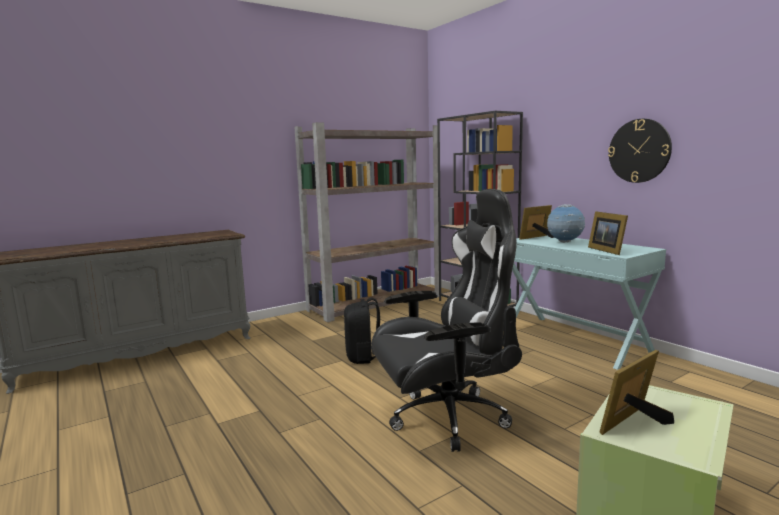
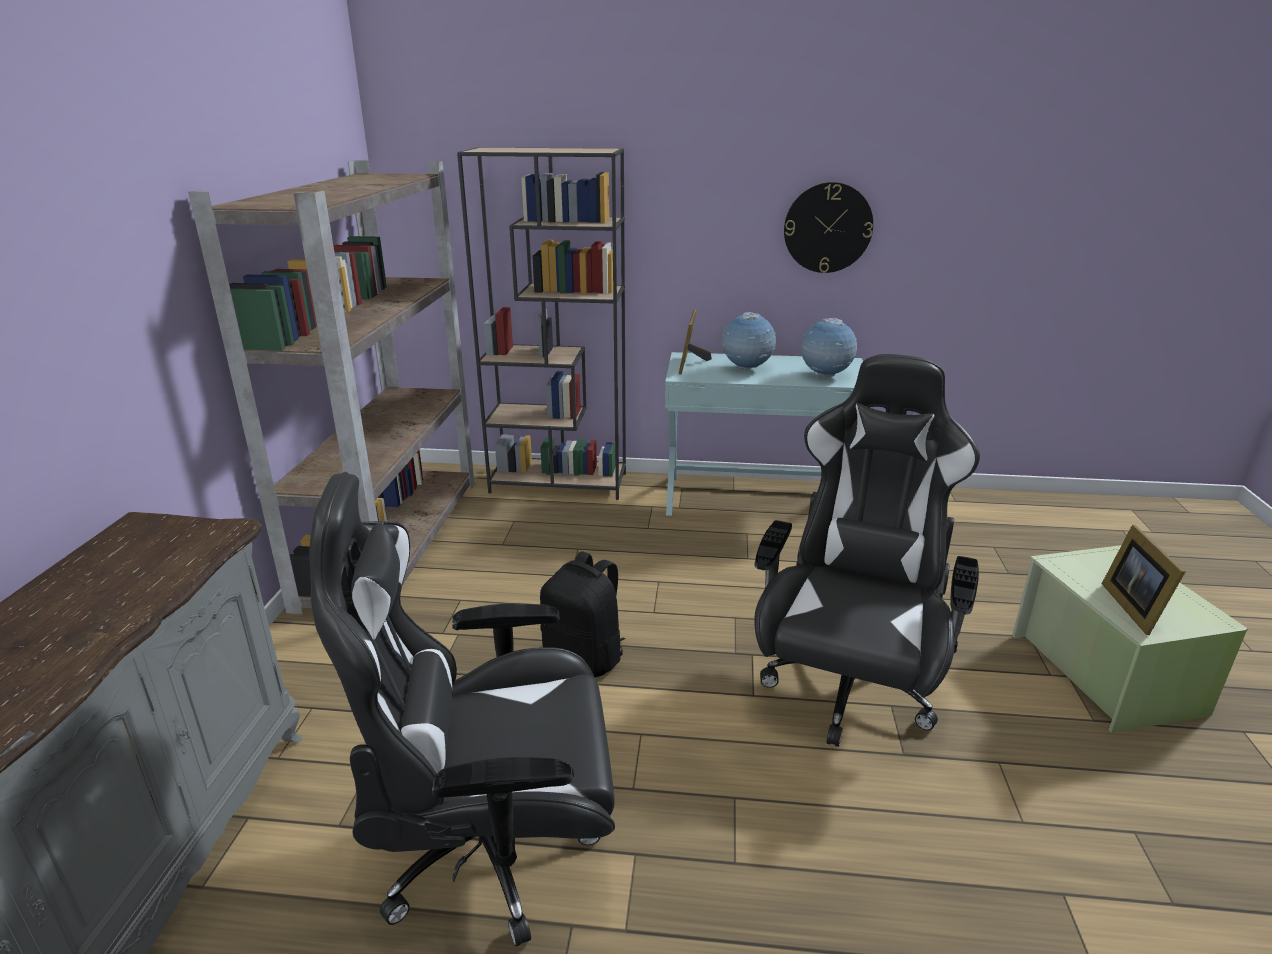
camera: 50 degrees left, 15 degrees up
picture frame [588,211,628,255] -> globe [801,318,857,377]
none -> black office chair [309,472,615,947]

